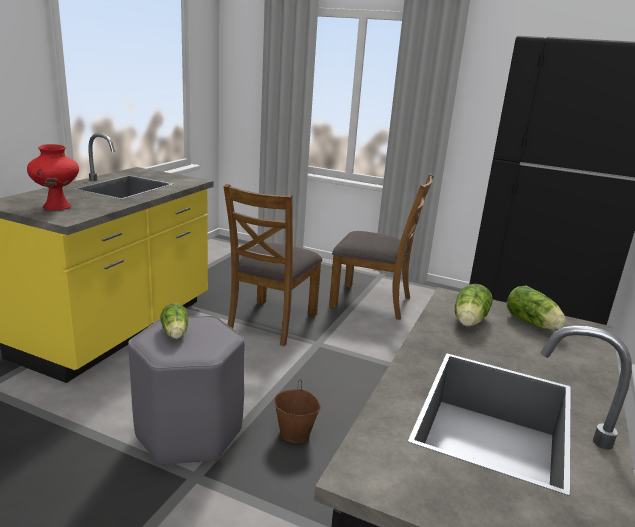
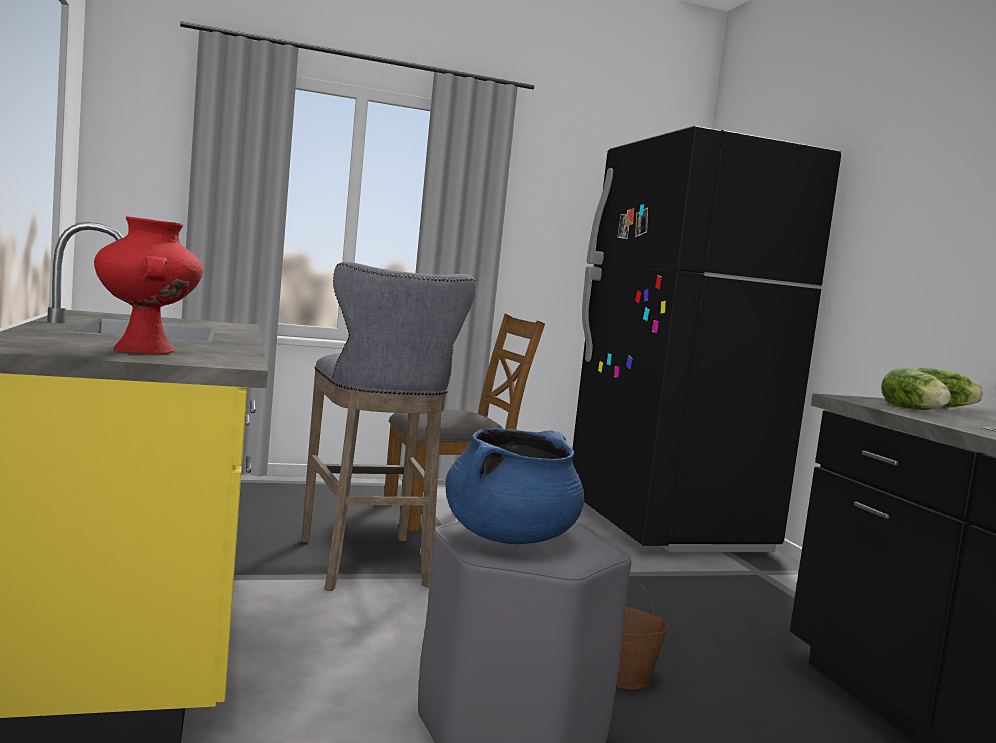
camera: 40 degrees left, 15 degrees down
lettuce [160,303,188,339] -> blue cooking pot [445,428,584,544]
brown chair [224,184,323,346] -> grey stool [301,262,476,591]

